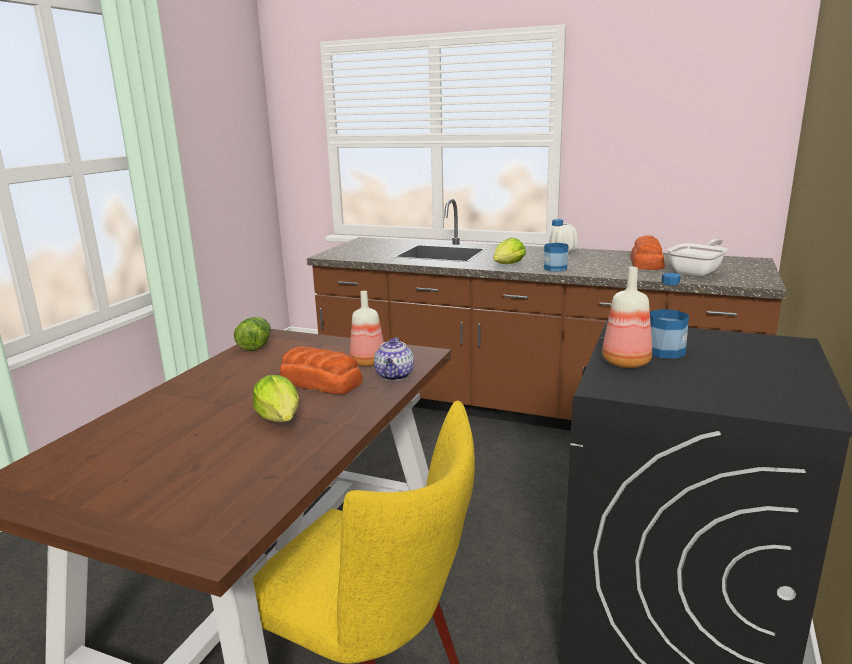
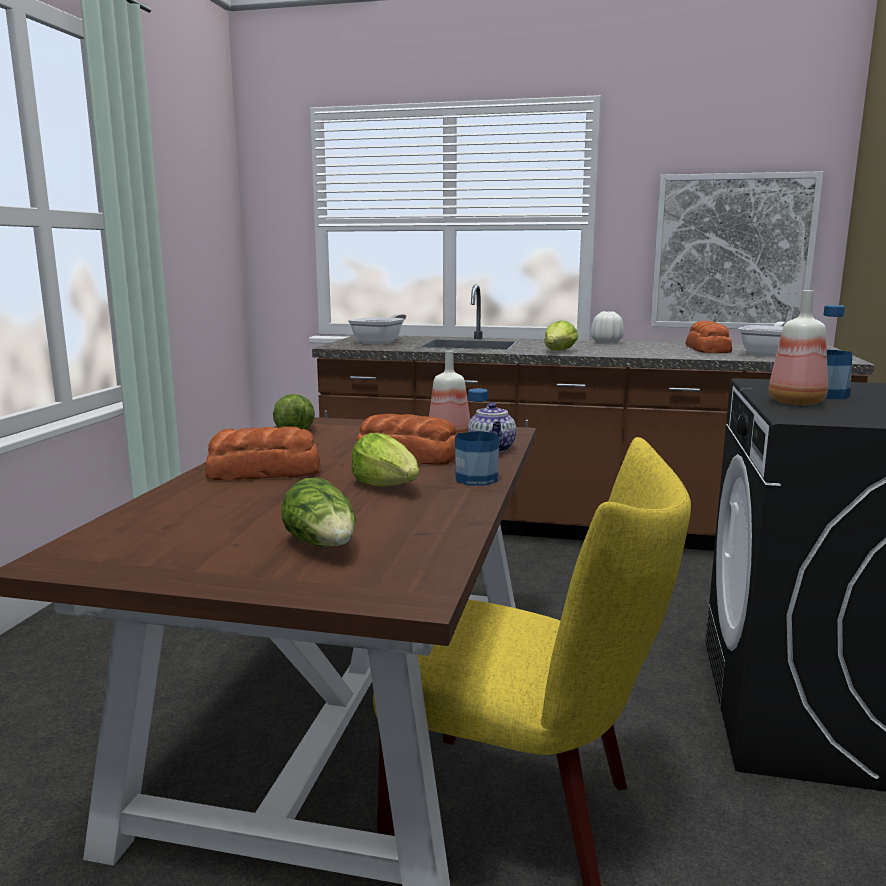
camera: 10 degrees left, 5 degrees down
bottle [544,219,569,271] -> bottle moved to [455,388,499,486]
none -> bread [205,427,320,480]
none -> lettuce [282,477,356,547]
none -> frying pan [348,314,406,345]
none -> picture [650,171,824,329]

